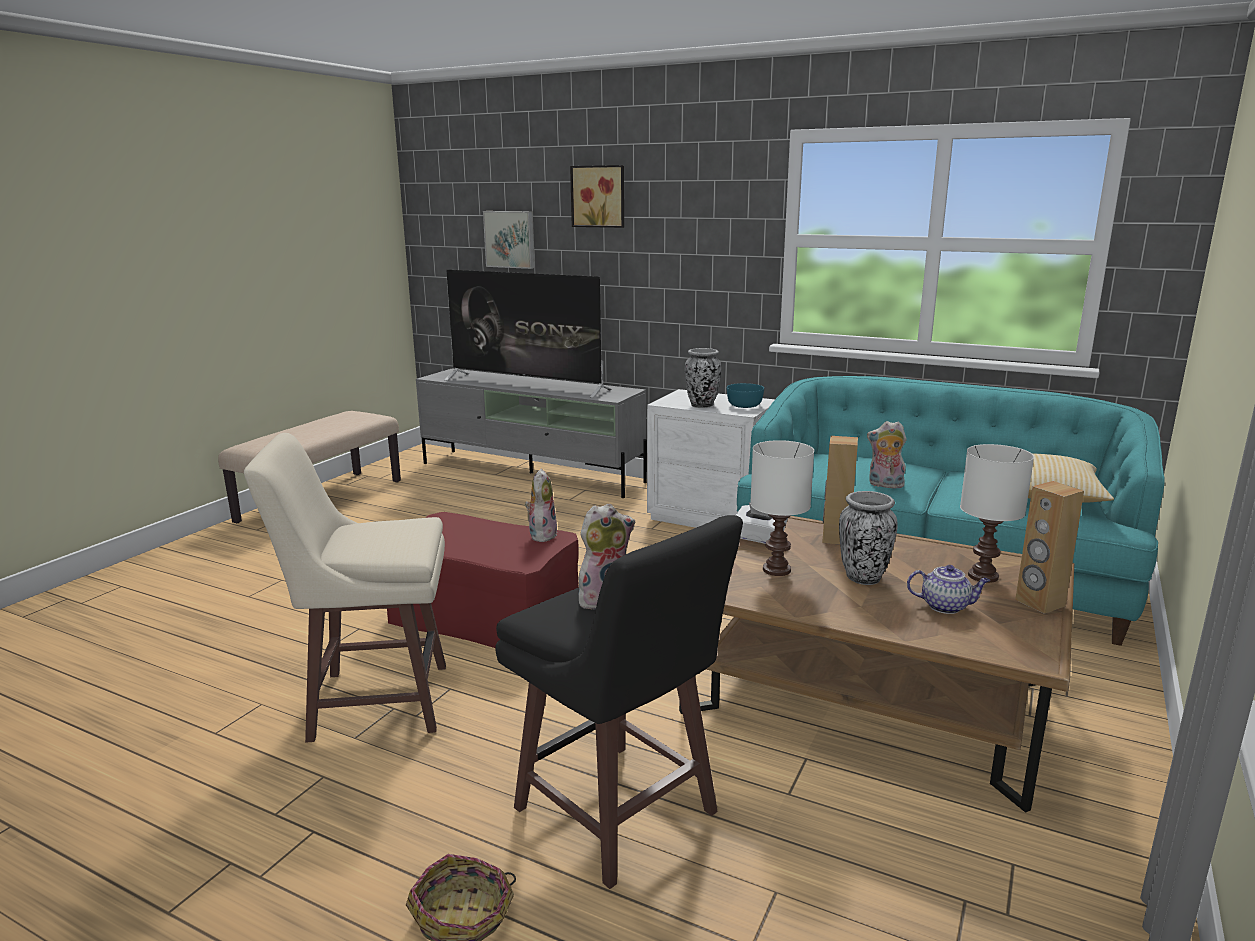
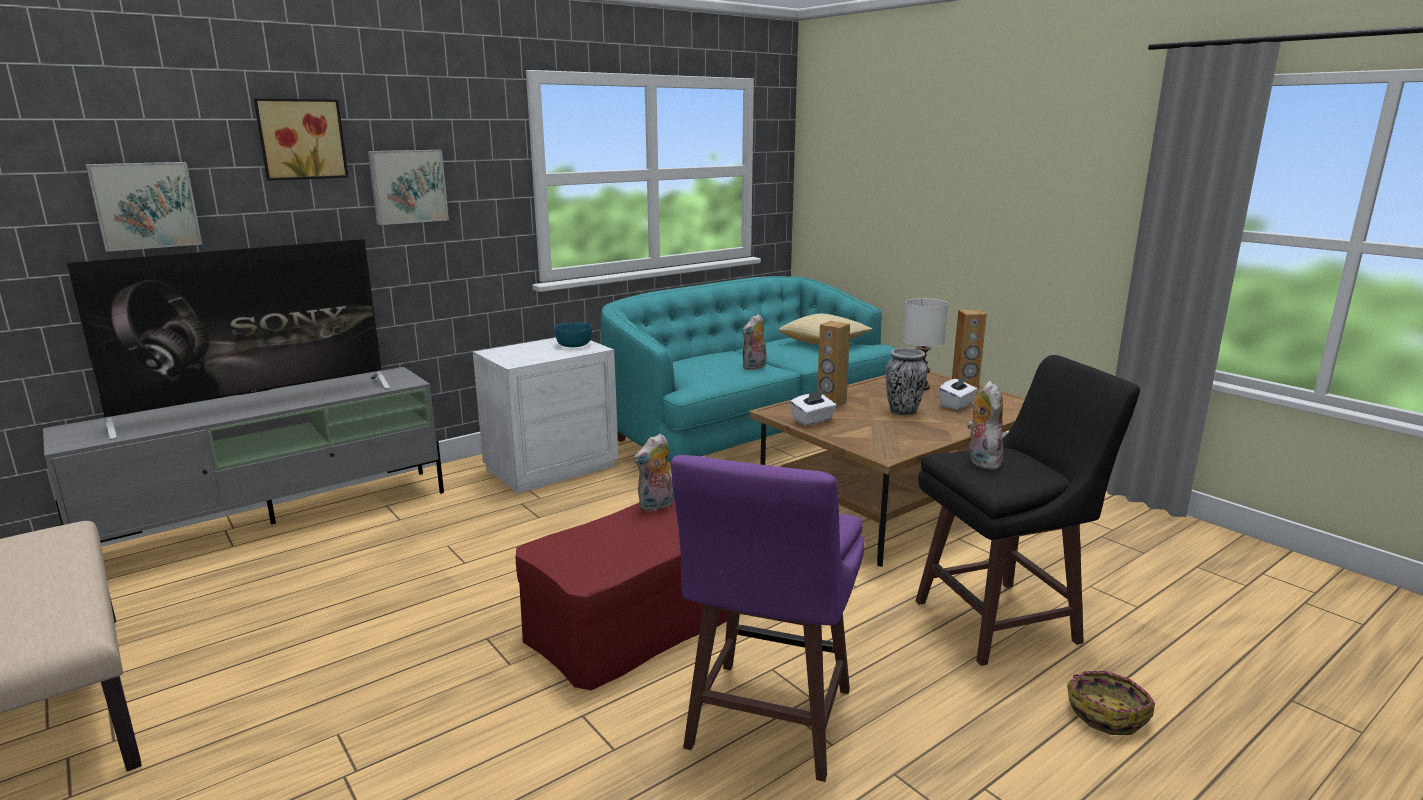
camera: 65 degrees left, 0 degrees up
beige stool [244,433,446,743] -> purple stool [671,455,865,782]
plush toy [525,469,557,542] -> plush toy turned 75 degrees counterclockwise [634,434,674,512]
vase [685,348,721,408] -> none
white table lamp [750,440,814,576] -> none
teapot [907,565,990,614] -> white tissue box [939,375,977,410]
none -> picture [368,150,449,225]

